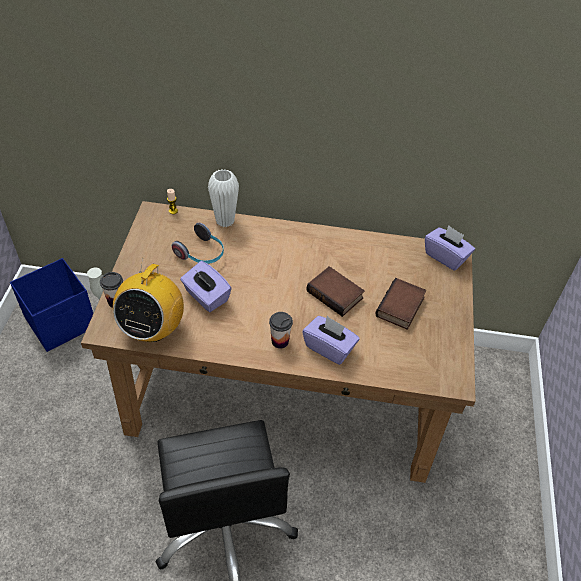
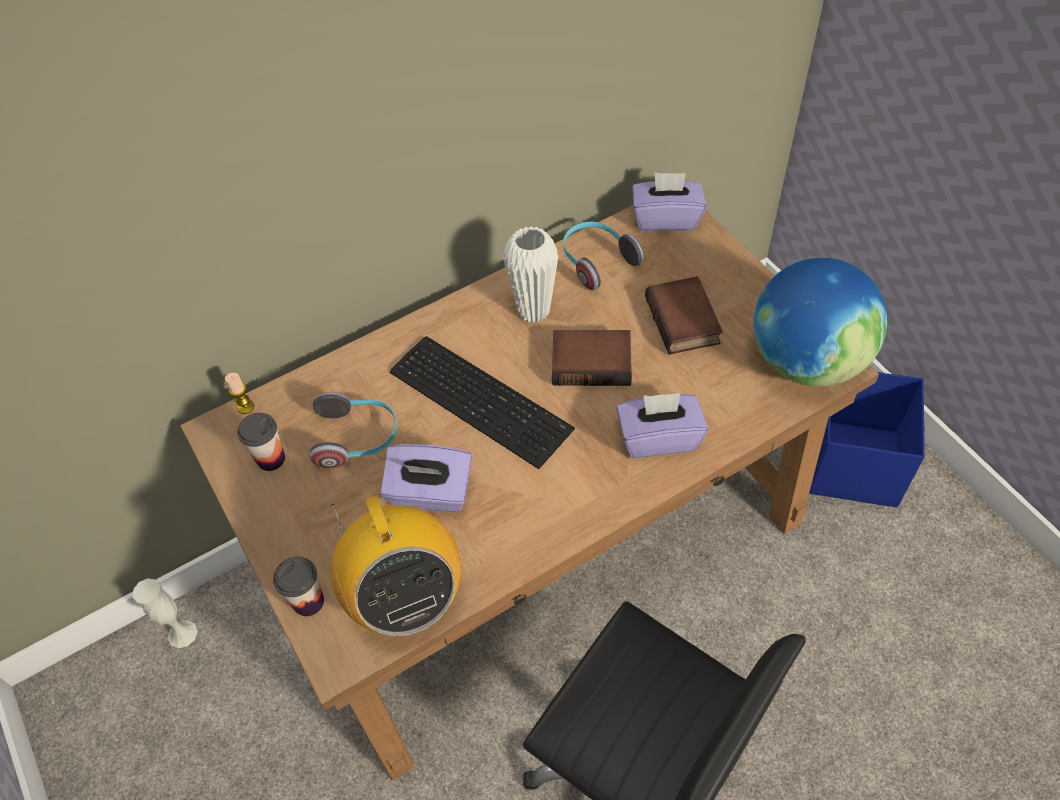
camera: 35 degrees left, 5 degrees up
blue storage box [10,258,93,352] -> blue storage box moved to [809,372,925,507]
white vase [208,169,239,227] -> white vase moved to [504,226,558,323]
cup [269,312,293,349] -> cup moved to [237,413,285,471]
none -> keyboard [390,336,575,469]
none -> headphones [563,222,643,290]
none -> globe [753,258,887,386]

